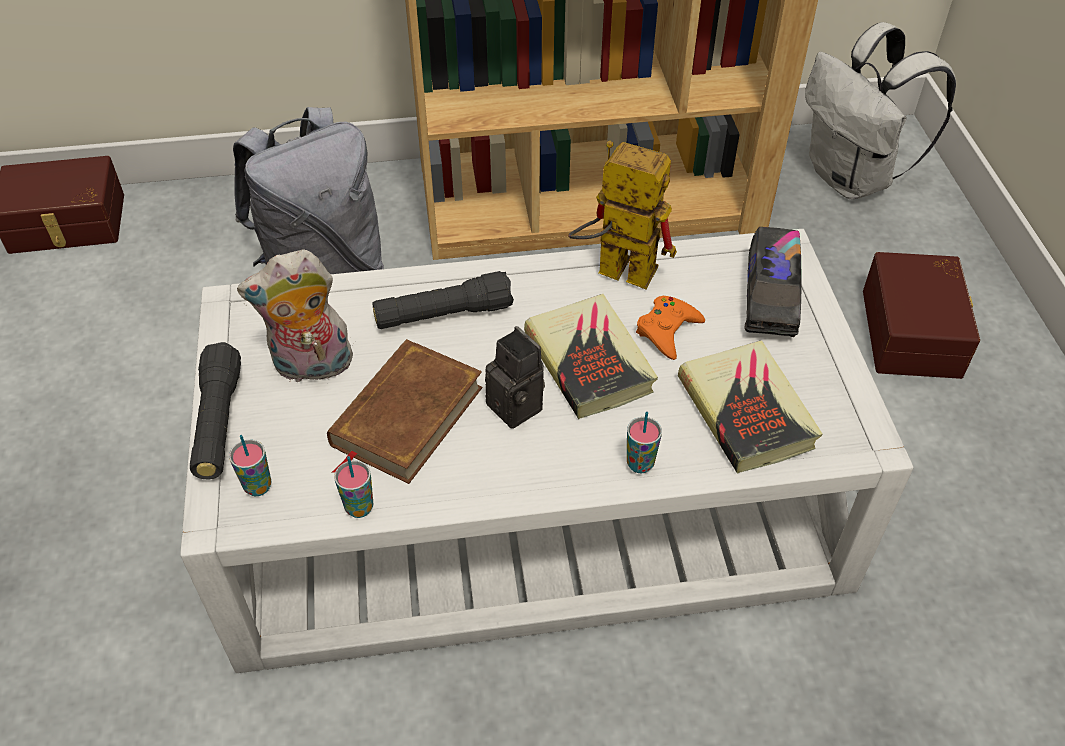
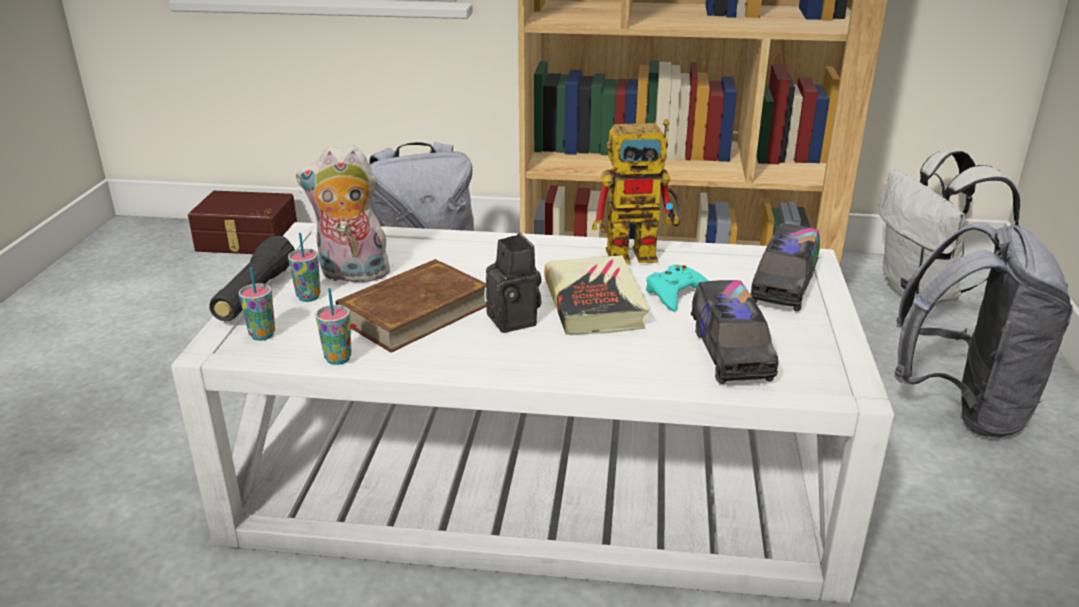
camera: 15 degrees right, 20 degrees down
black flashlight [372,271,514,329] -> none
toy robot [568,141,677,289] -> toy robot turned 135 degrees clockwise [592,119,681,263]
cup [627,411,662,473] -> cup moved to [288,233,321,302]
orange game controller [636,296,705,360] -> turquoise game controller [646,264,708,312]
book [678,340,823,474] -> toy truck [691,280,778,384]
brown storage box [863,252,980,379] -> grey backpack [894,223,1073,438]

